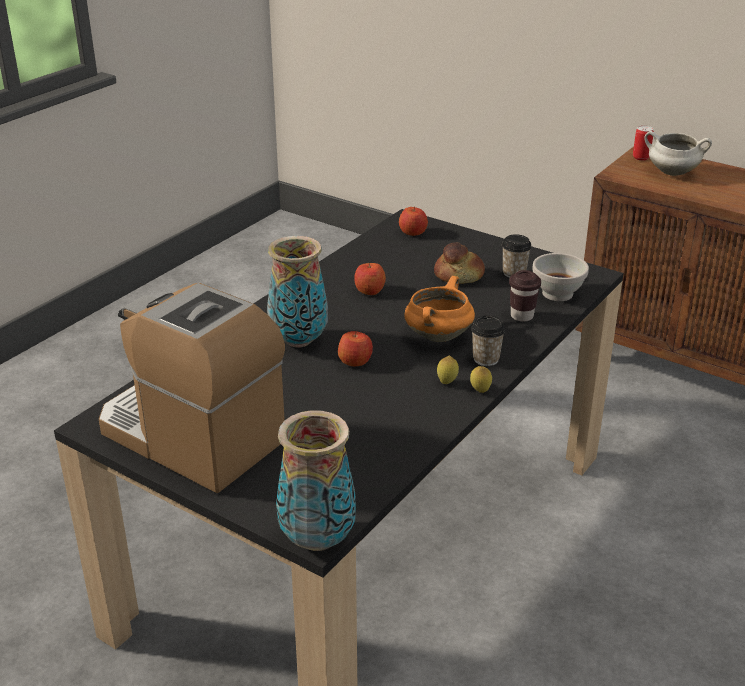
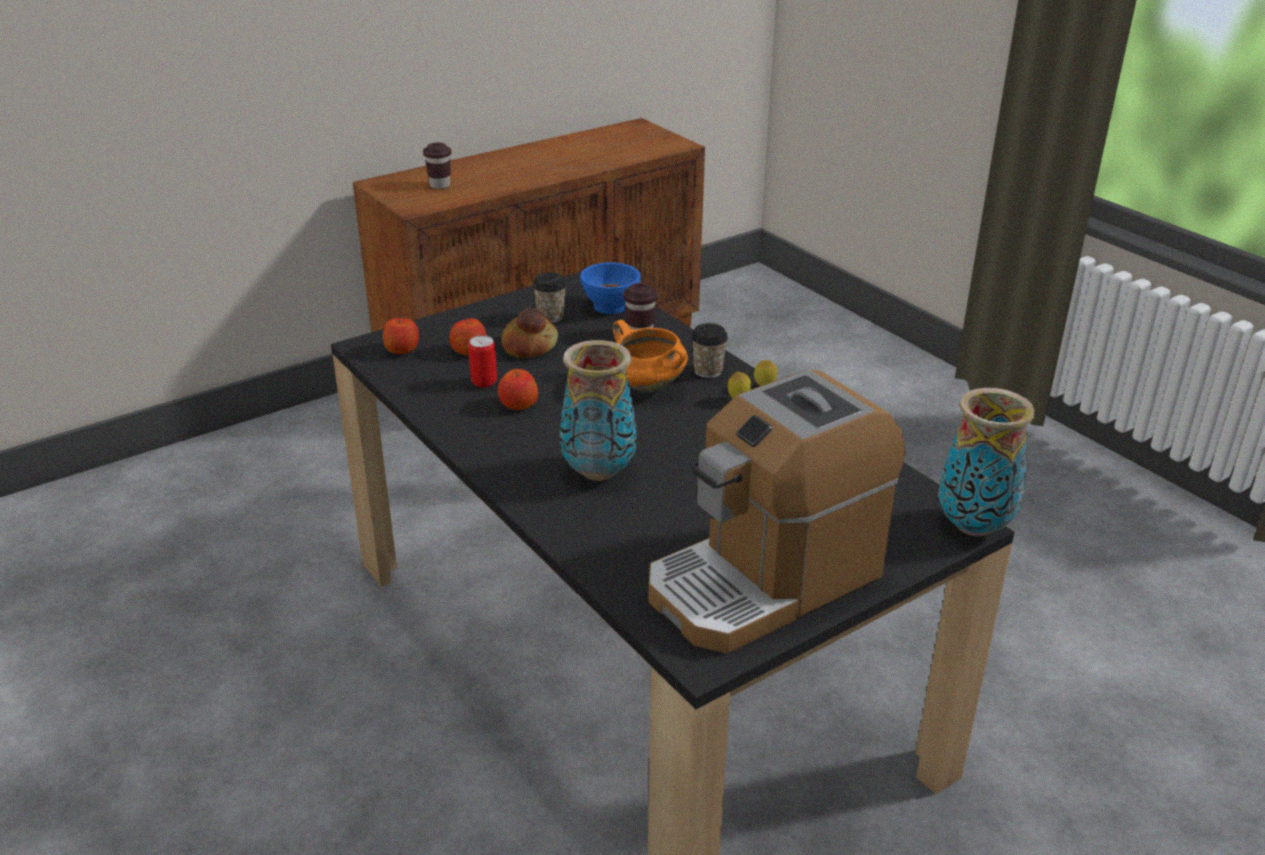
camera: 70 degrees left, 0 degrees up
apple [338,331,373,366] -> apple moved to [449,317,487,356]
white bowl [532,253,589,301] -> blue bowl [580,262,640,314]
can [633,126,654,161] -> can moved to [468,335,497,388]
white cooking pot [645,131,712,176] -> brown cup [423,143,451,189]

